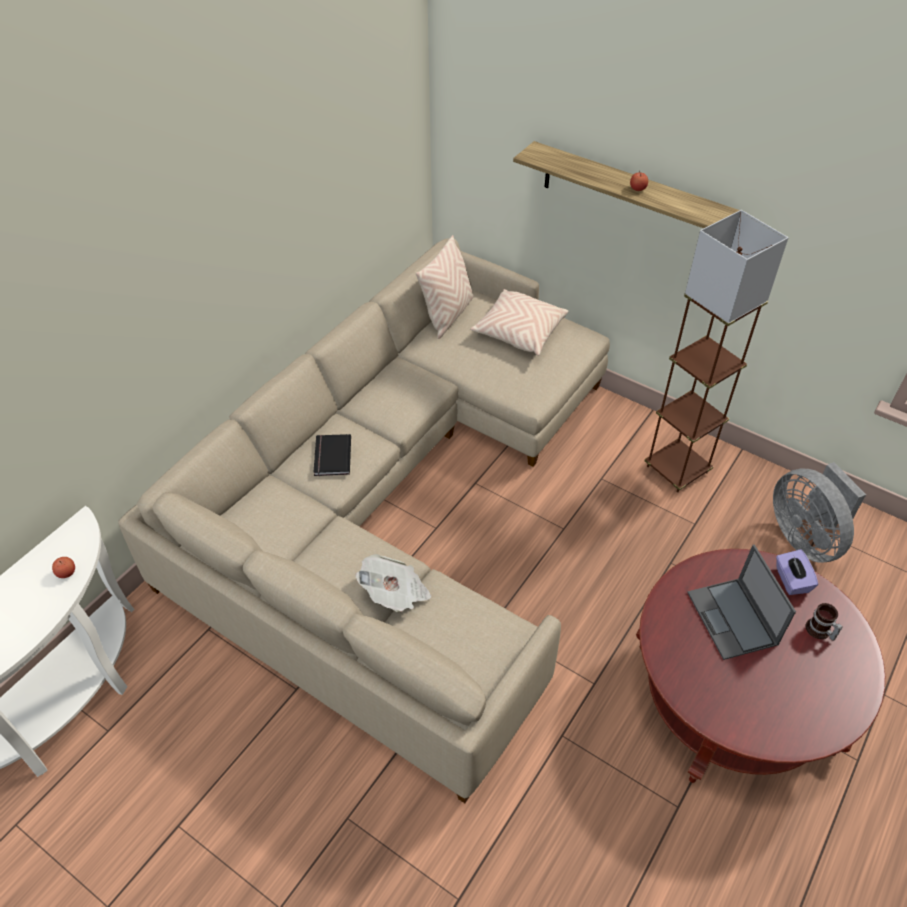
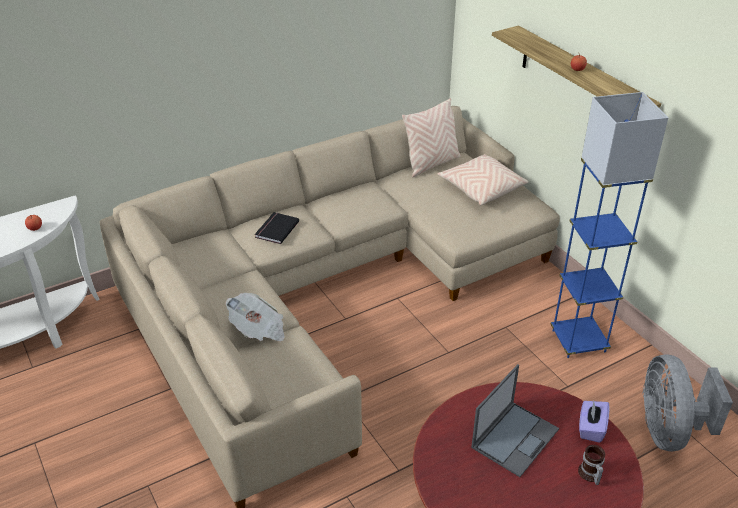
camera: 25 degrees right, 10 degrees down
brown floor lamp [645,210,789,492] -> blue floor lamp [550,92,669,358]
laptop [687,545,796,660] -> laptop turned 150 degrees counterclockwise [471,364,559,477]

